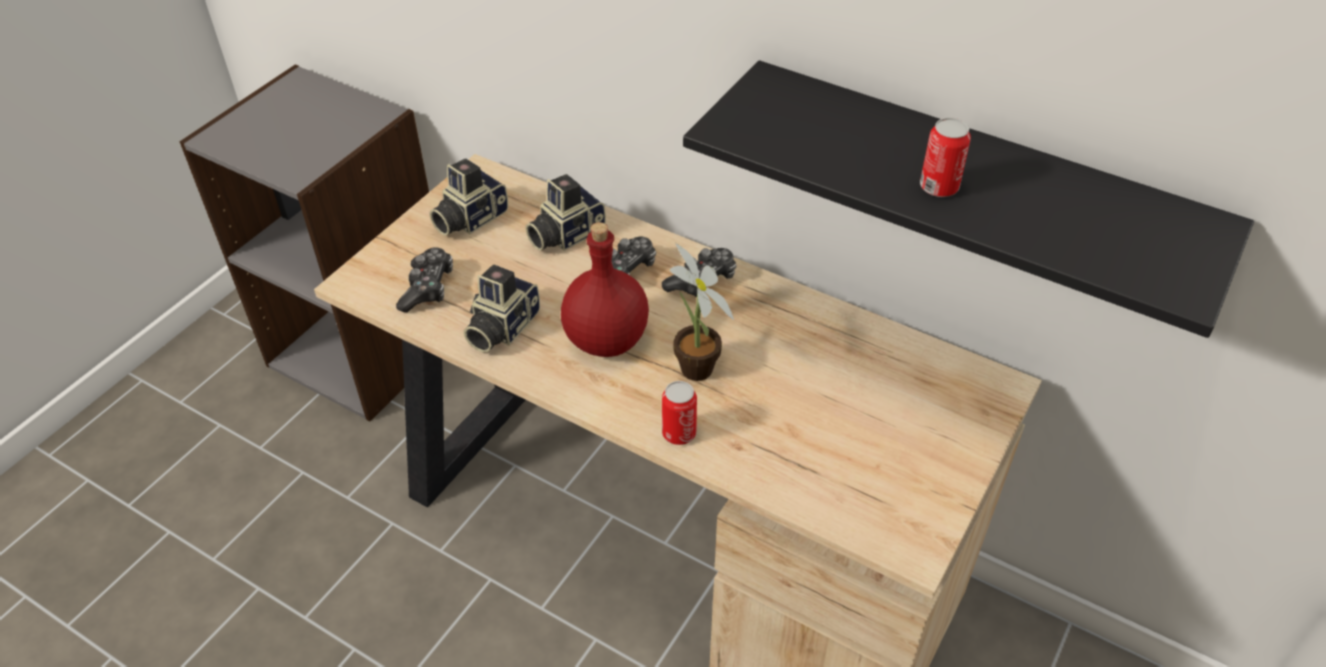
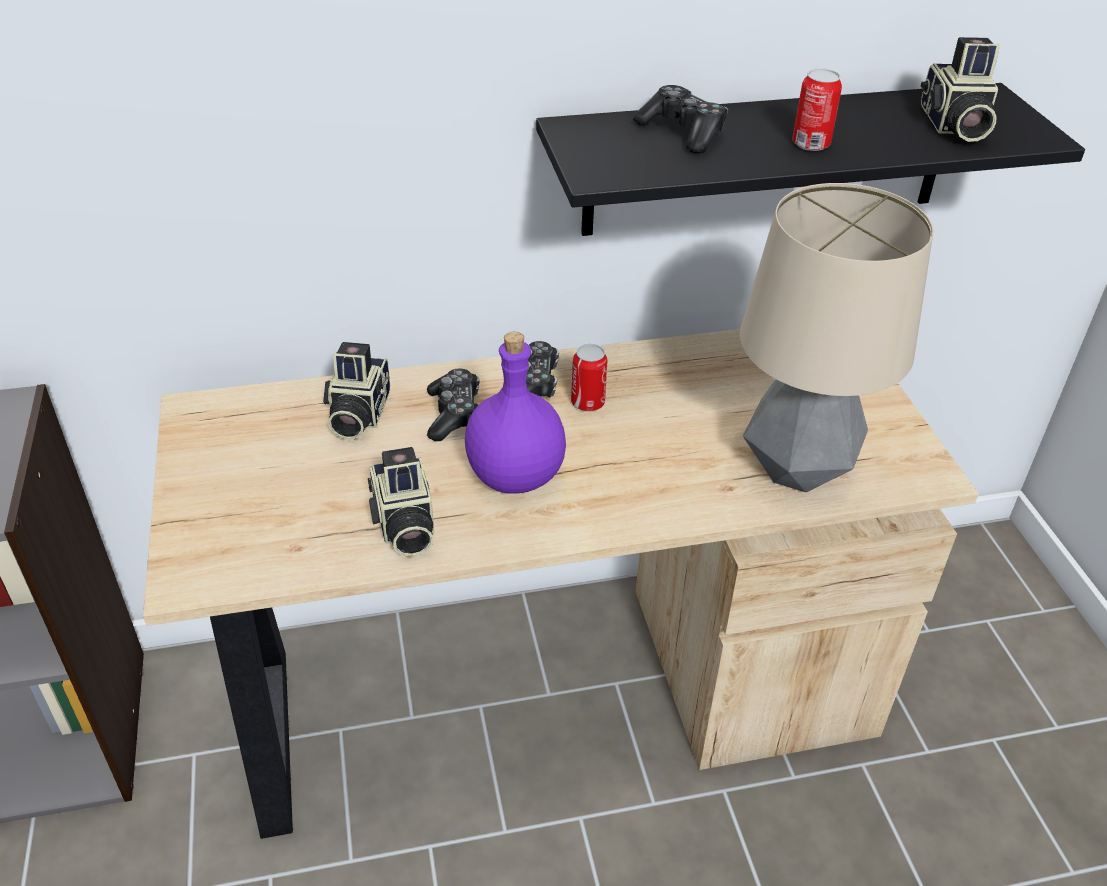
camera: 45 degrees left, 5 degrees down
game controller [396,247,453,312] -> game controller moved to [633,85,728,153]
camera [429,159,508,236] -> camera moved to [921,37,1000,142]
red bottle [561,222,649,357] -> purple bottle [465,332,566,493]
can [662,381,697,445] -> can moved to [571,344,608,412]
potted plant [670,243,734,381] -> none
none -> table lamp [740,183,934,492]

